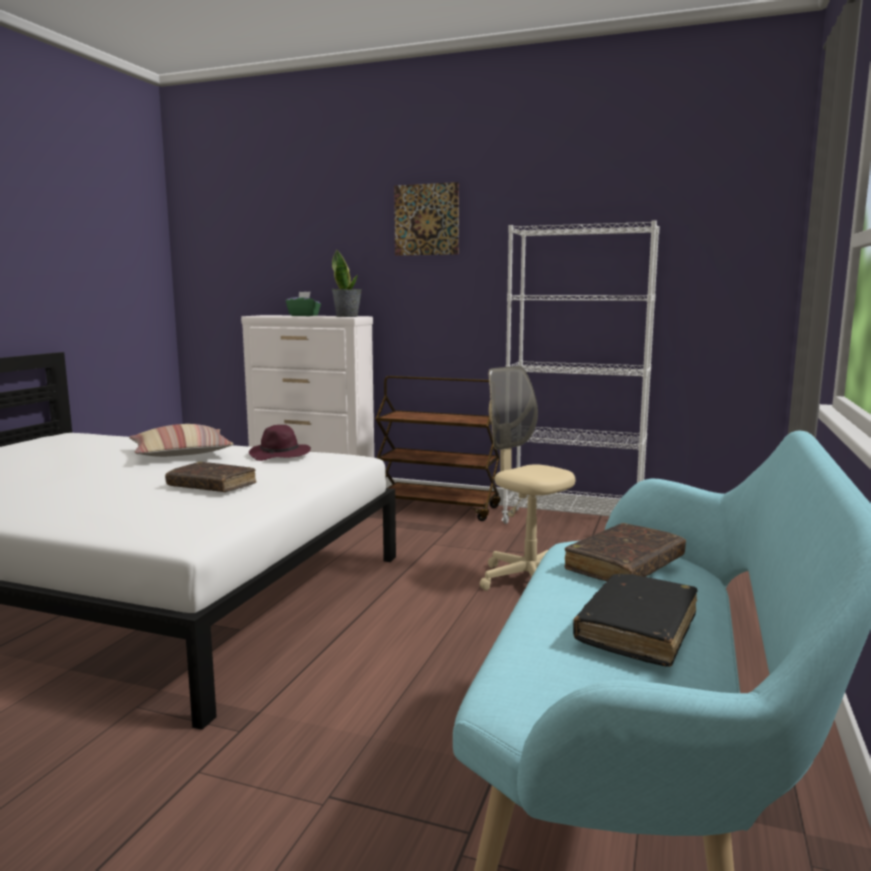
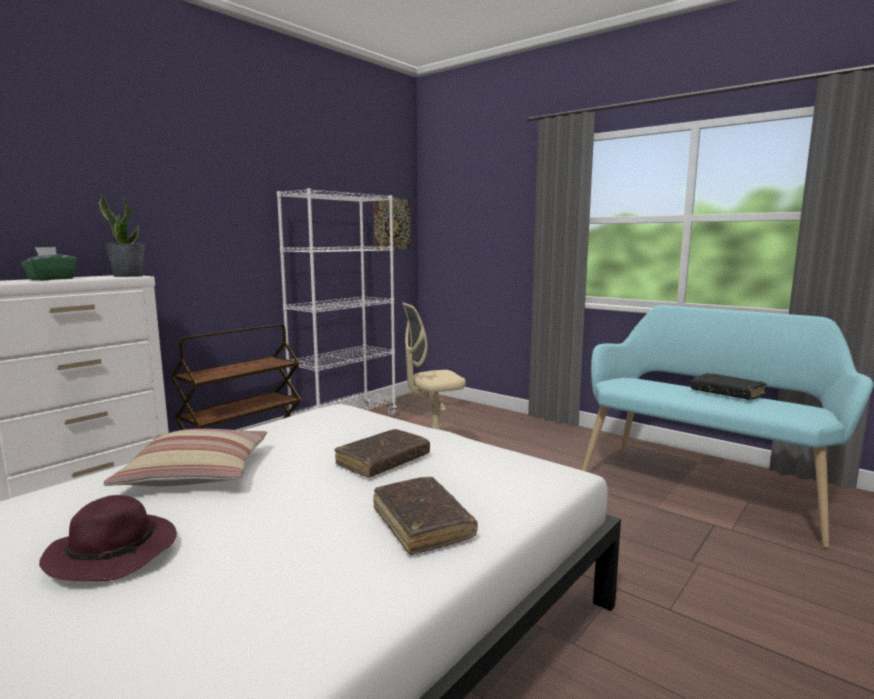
camera: 70 degrees left, 0 degrees up
purple hat [249,425,311,461] -> purple hat moved to [39,495,177,581]
picture [394,182,459,256] -> picture moved to [374,196,410,249]
brown book [564,523,686,581] -> brown book moved to [373,477,478,555]

